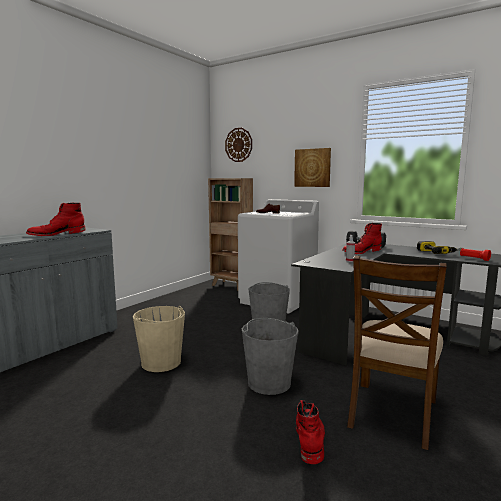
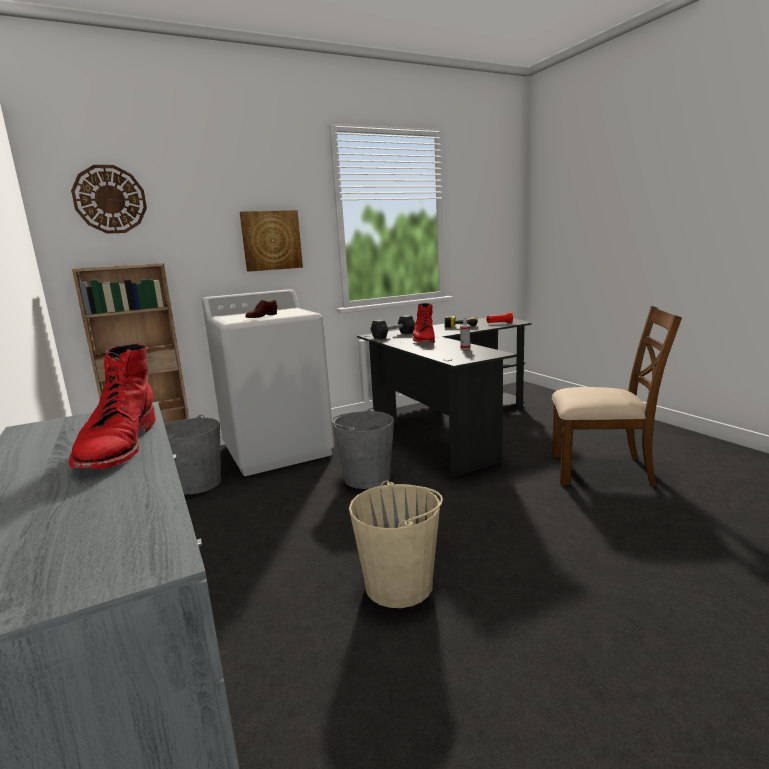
camera: 60 degrees left, 5 degrees up
grey bucket [242,318,299,395] -> grey bucket moved to [164,415,221,495]
red boot [296,400,325,464] -> none
brown chair [347,255,447,450] -> brown chair turned 45 degrees counterclockwise [552,306,682,487]

